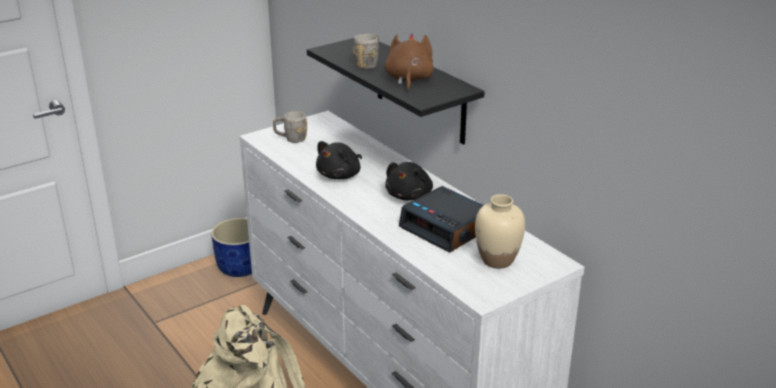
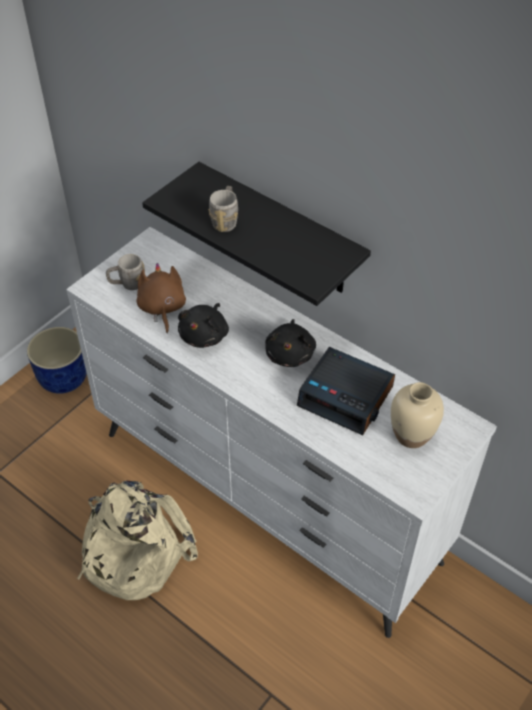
camera: 15 degrees left, 20 degrees up
brown plush toy [385,33,434,91] -> brown plush toy moved to [137,263,186,334]

